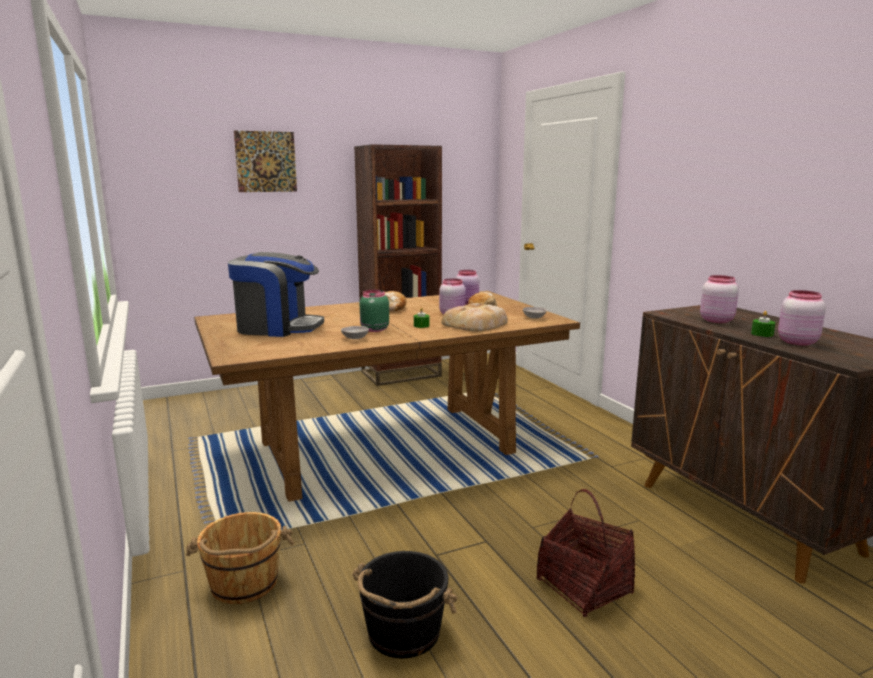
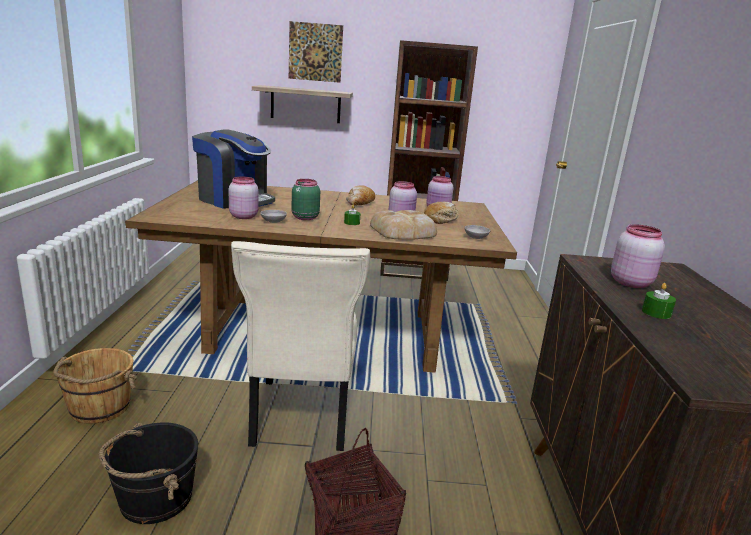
camera: 25 degrees right, 5 degrees up
pink jar [778,290,826,345] -> pink jar moved to [229,177,258,219]
none -> beige chair [231,241,370,451]
none -> shelf [252,85,353,123]

